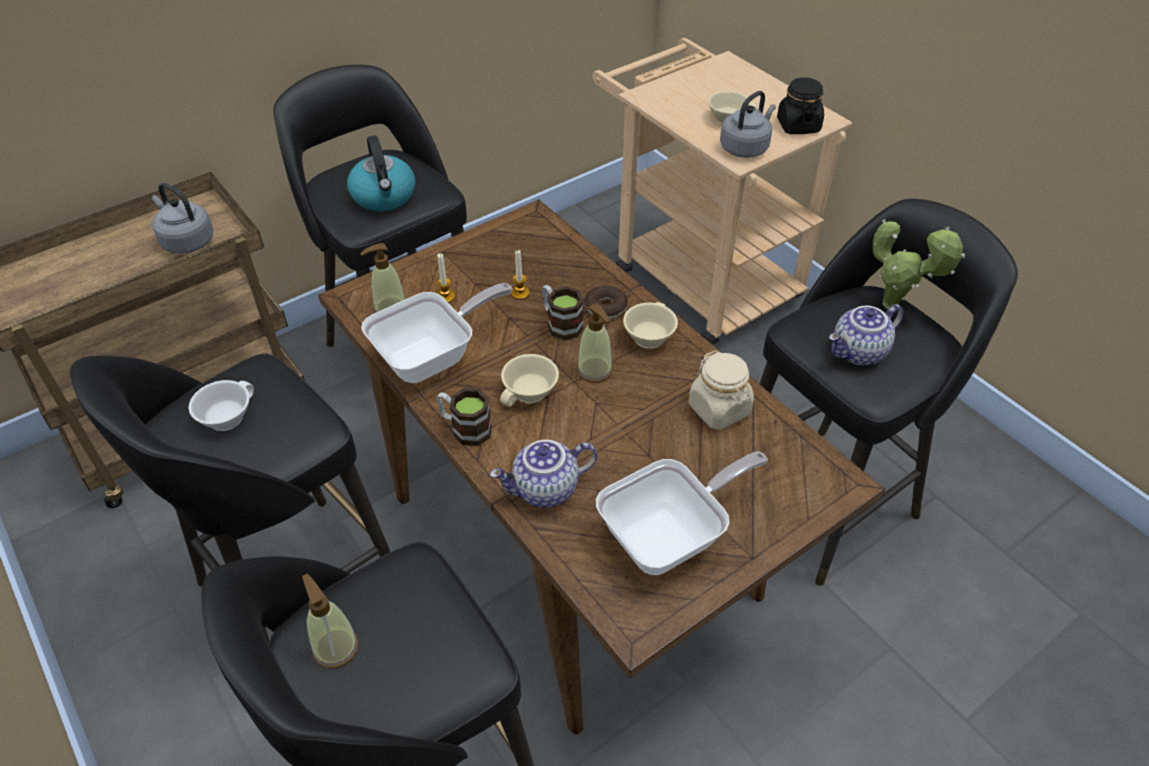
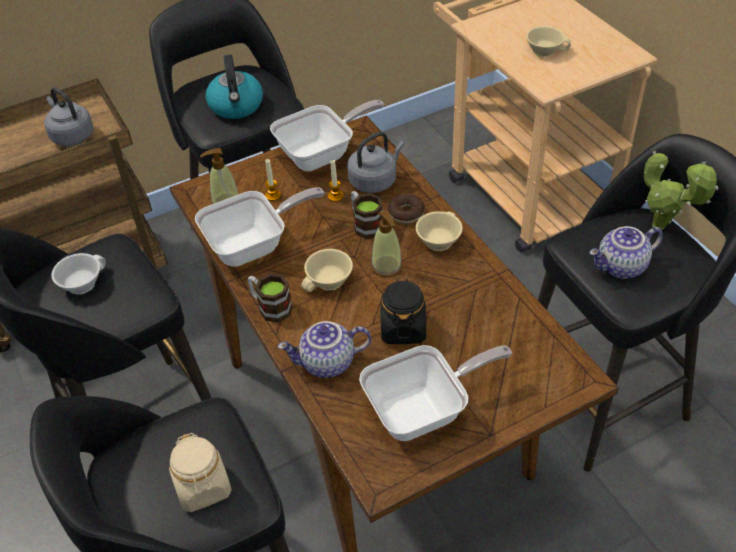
camera: 10 degrees right, 0 degrees up
soap dispenser [302,574,359,668] -> none
beige jar [689,350,754,430] -> beige jar moved to [169,433,232,512]
grey kettle [720,91,776,158] -> grey kettle moved to [347,132,404,193]
black jar [777,77,824,134] -> black jar moved to [381,279,426,344]
none -> frying pan [270,100,384,171]

